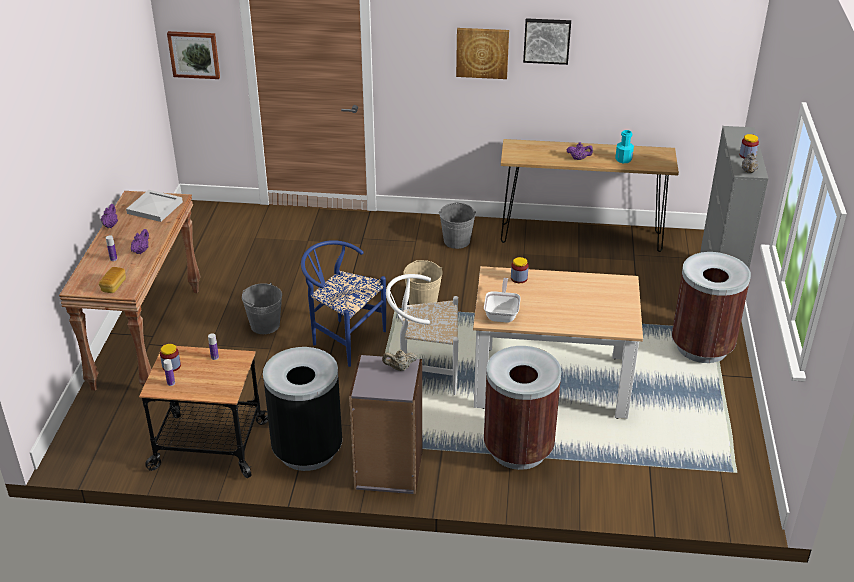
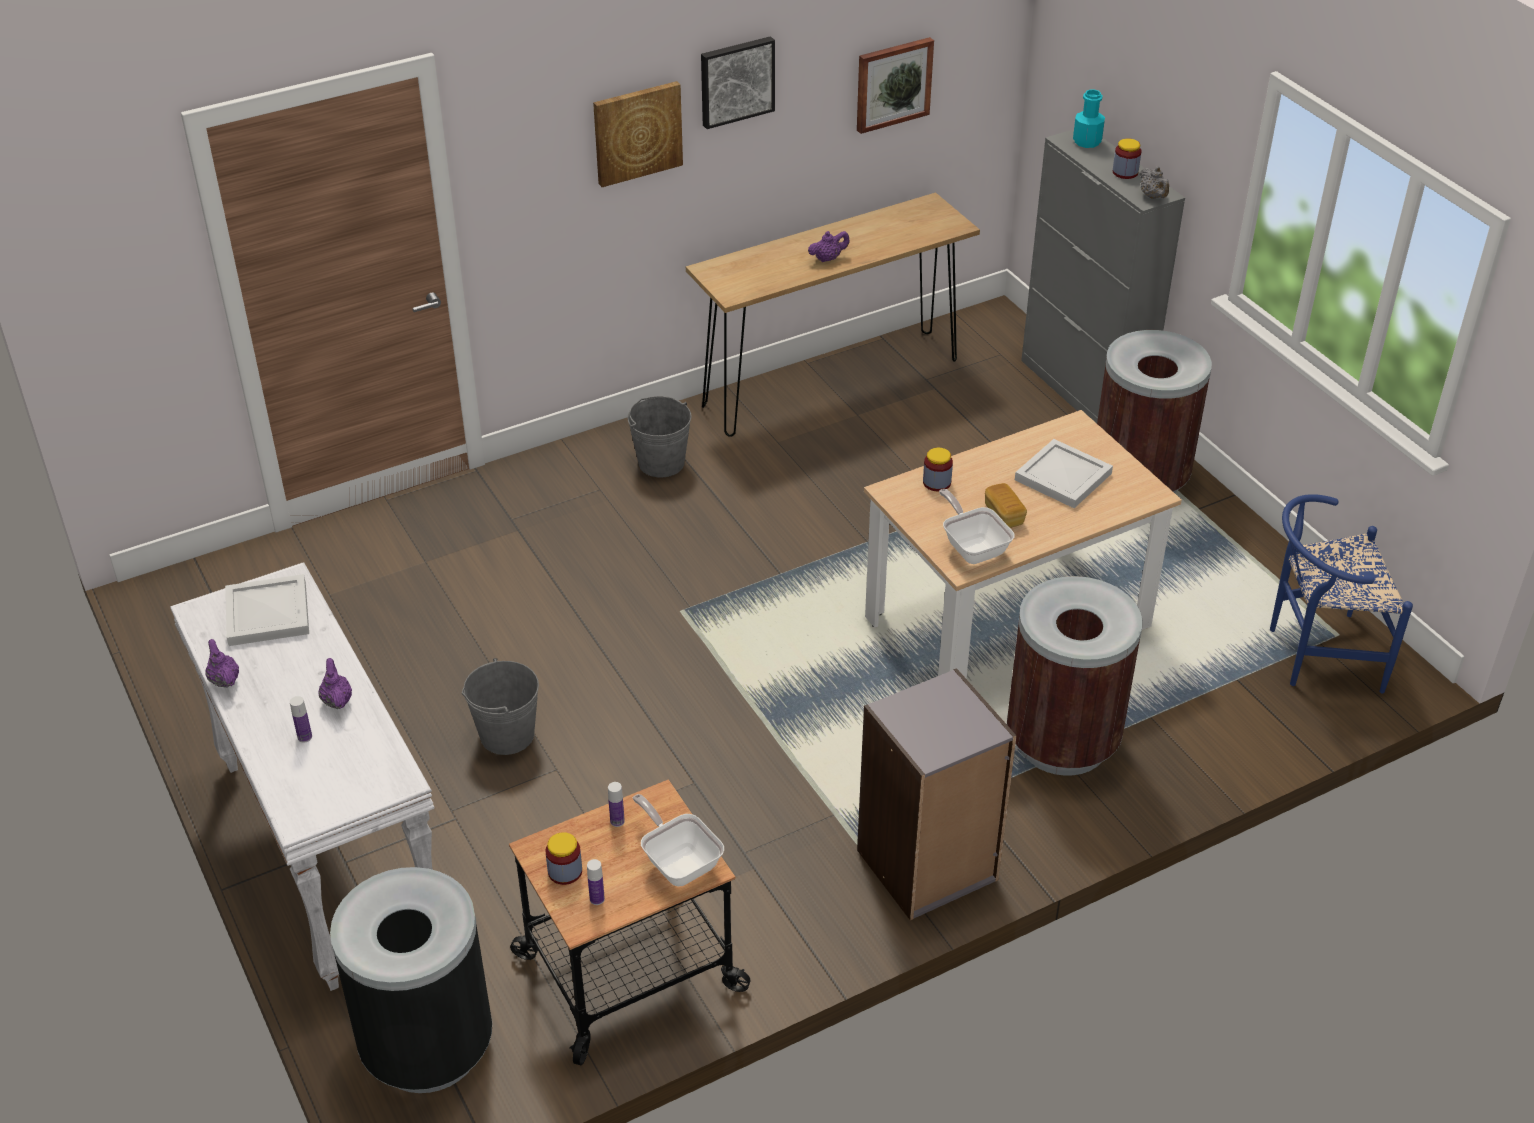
camera: 35 degrees left, 5 degrees up
brown console table [59,191,201,391] -> white console table [170,562,435,991]
bread [99,267,126,293] -> bread moved to [985,483,1027,528]
picture [167,31,220,79] -> picture moved to [857,37,934,134]
black trash can [263,347,342,471] -> black trash can moved to [330,867,492,1093]
blue chair [301,240,386,367] -> blue chair moved to [1270,494,1413,694]
beige teapot [382,350,417,371] -> none
white chair [386,274,458,395] -> none
beige bucket [403,260,443,305] -> none
turquoise bottle [615,130,634,163] -> turquoise bottle moved to [1073,90,1105,148]
none -> frying pan [633,794,724,886]
none -> white tray [1015,439,1113,508]

